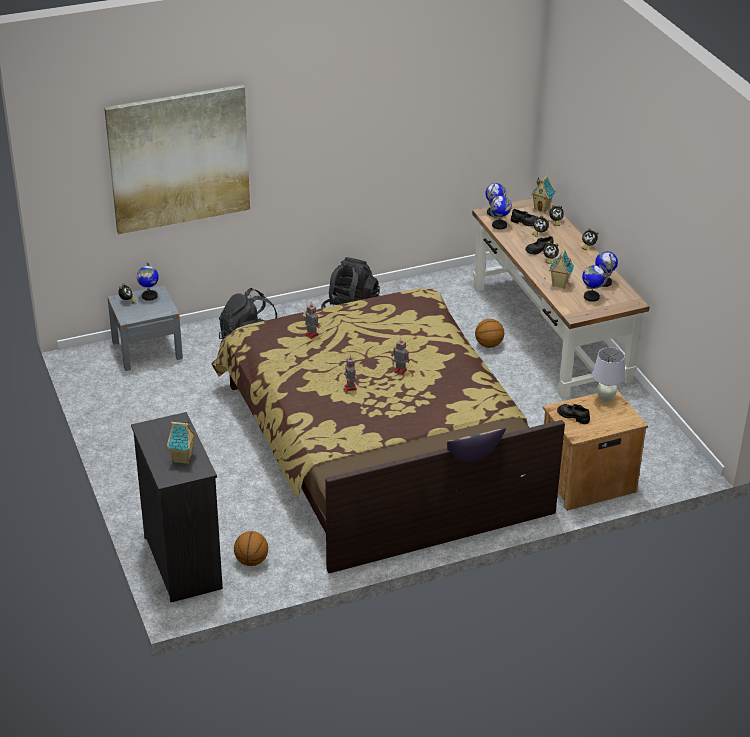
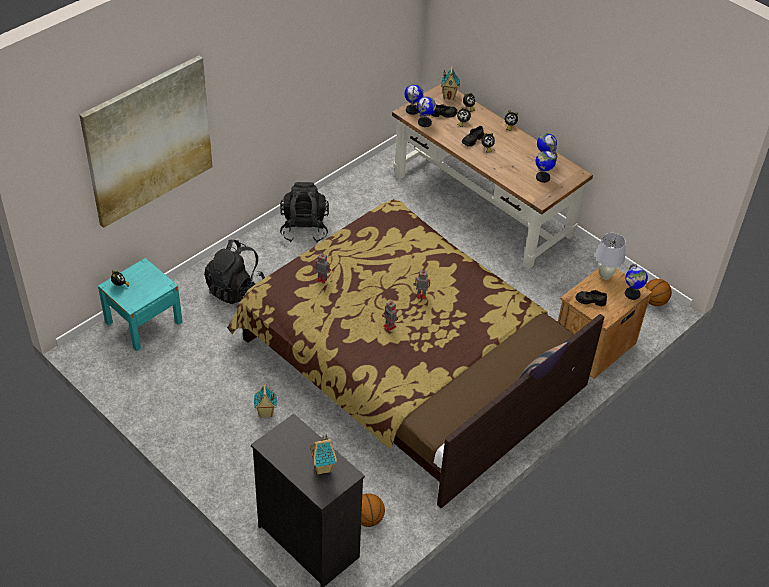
camera: 25 degrees left, 10 degrees up
grey nightstand [107,285,183,371] -> turquoise nightstand [98,258,183,351]
globe [137,262,159,301] -> globe moved to [625,264,648,300]
basketball [475,319,504,348] -> basketball moved to [645,279,672,306]
toy house [549,249,574,289] -> toy house moved to [254,383,277,418]

